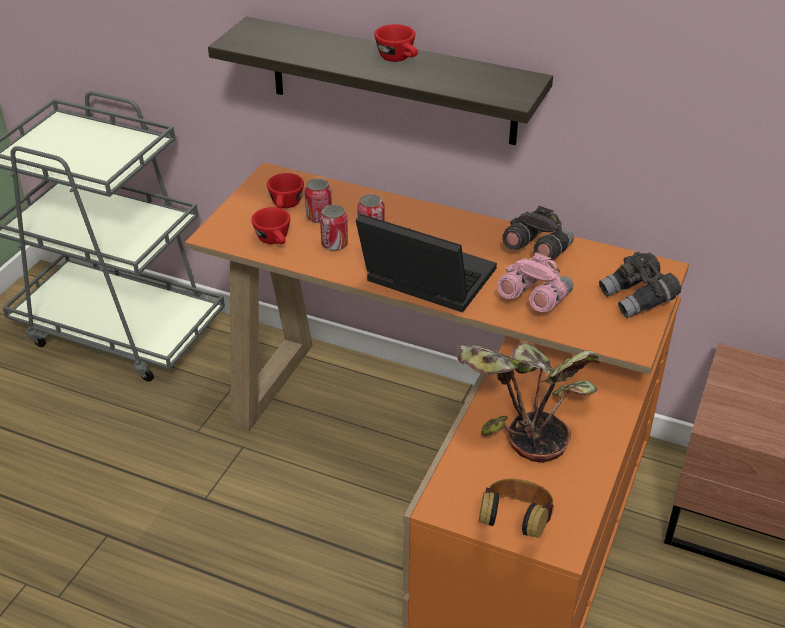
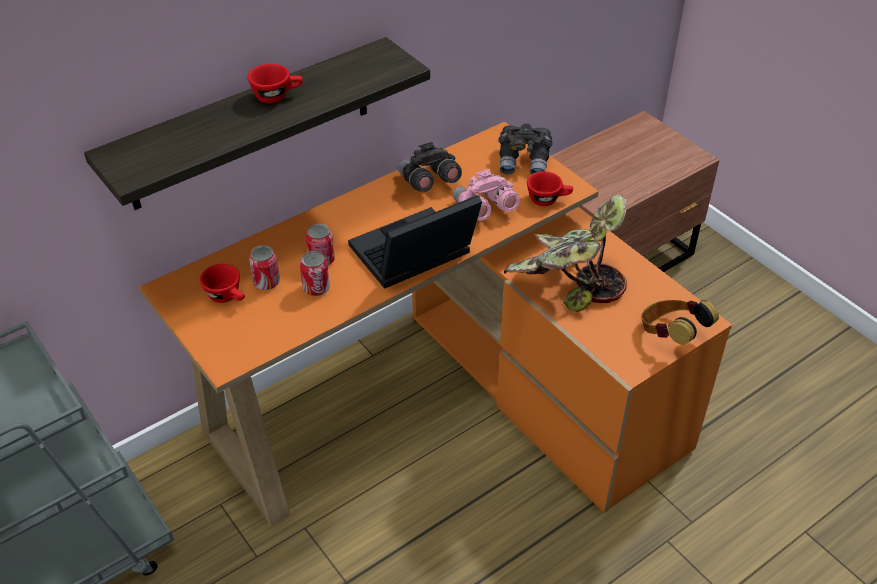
camera: 60 degrees left, 5 degrees up
red cup [251,207,290,244] -> red cup moved to [527,171,573,206]

